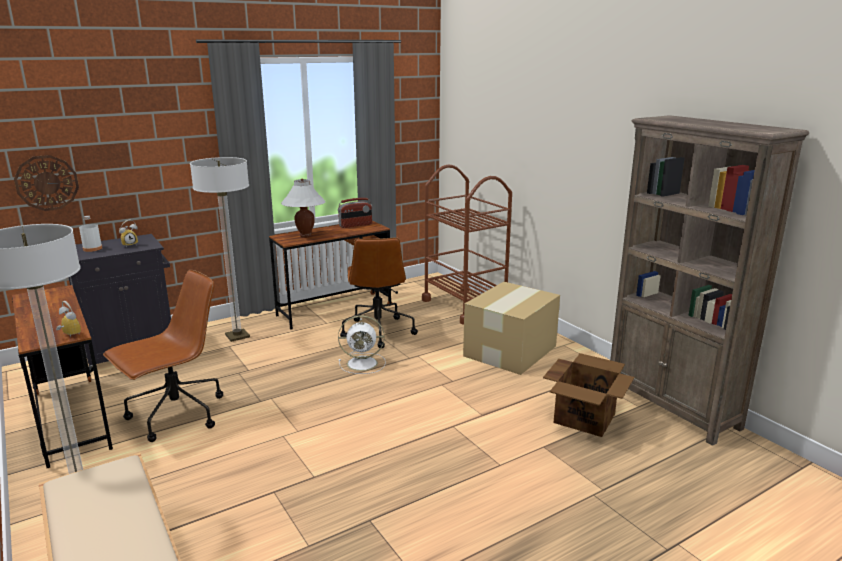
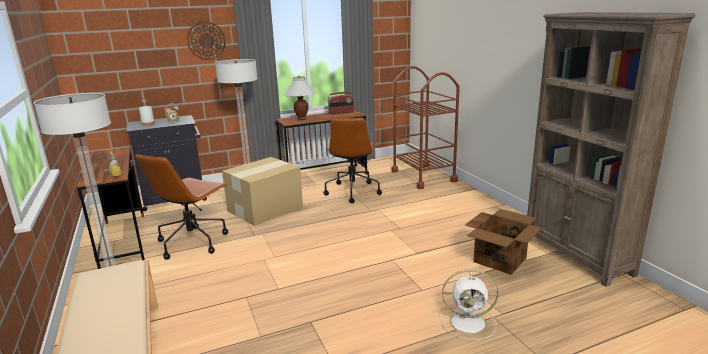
camera: 10 degrees right, 0 degrees up
wall clock [14,155,79,211] -> wall clock moved to [187,22,226,60]
brown office chair [103,270,223,442] -> brown office chair turned 150 degrees clockwise [135,154,228,260]
white fan [338,315,386,374] -> white fan moved to [439,269,498,340]
cardboard box [463,282,560,375] -> cardboard box moved to [222,157,303,226]

